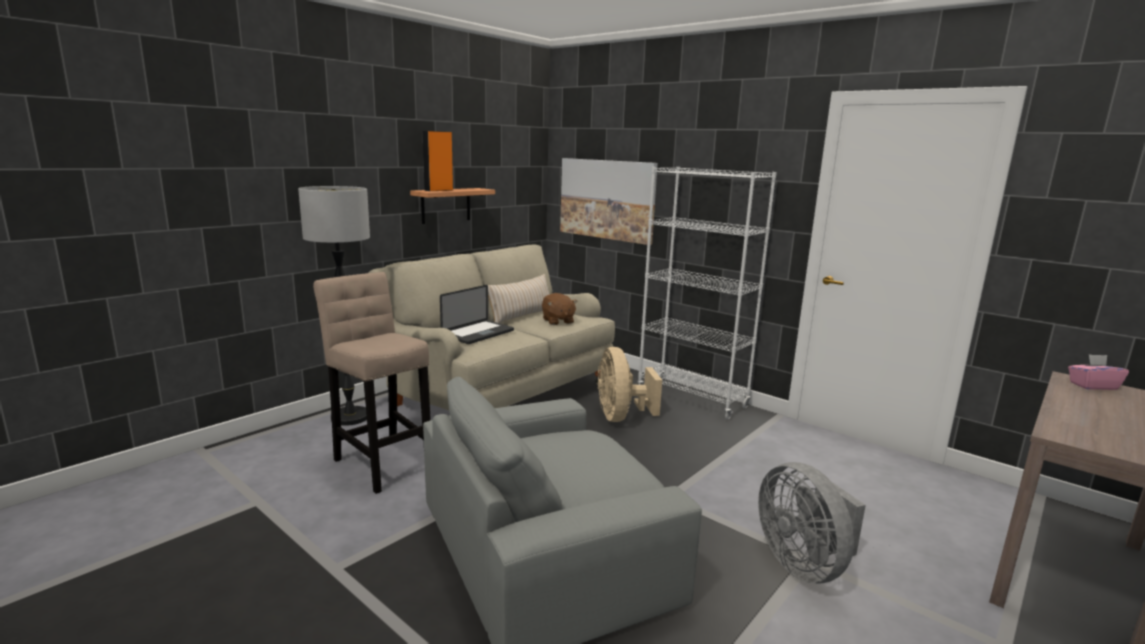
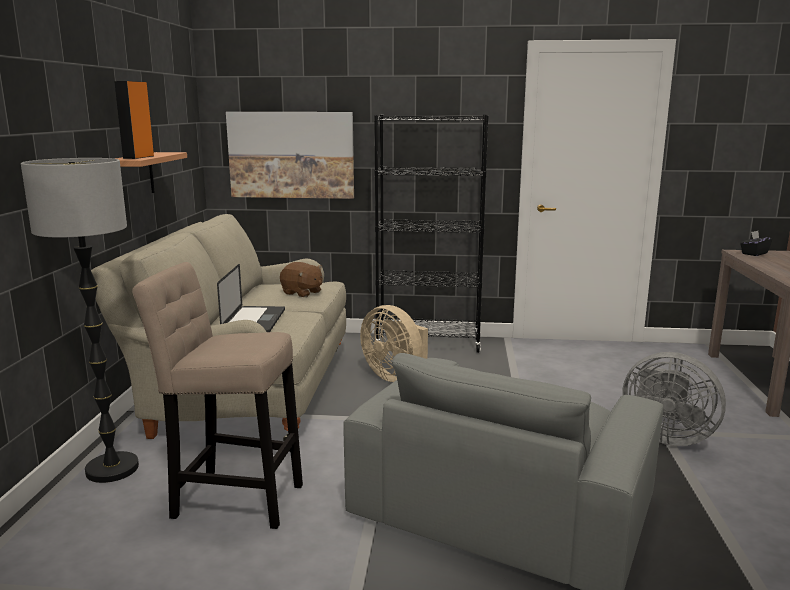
camera: 35 degrees left, 0 degrees up
beige pillow [488,274,550,323] -> none
white bookcase [637,167,777,420] -> black bookcase [374,115,489,353]
pink tissue box [1068,354,1129,390] -> black tissue box [740,231,772,256]

